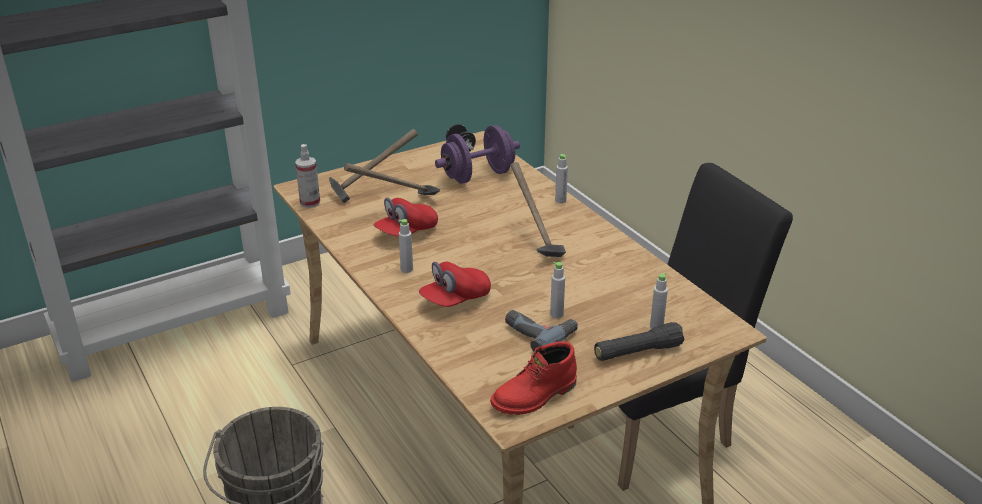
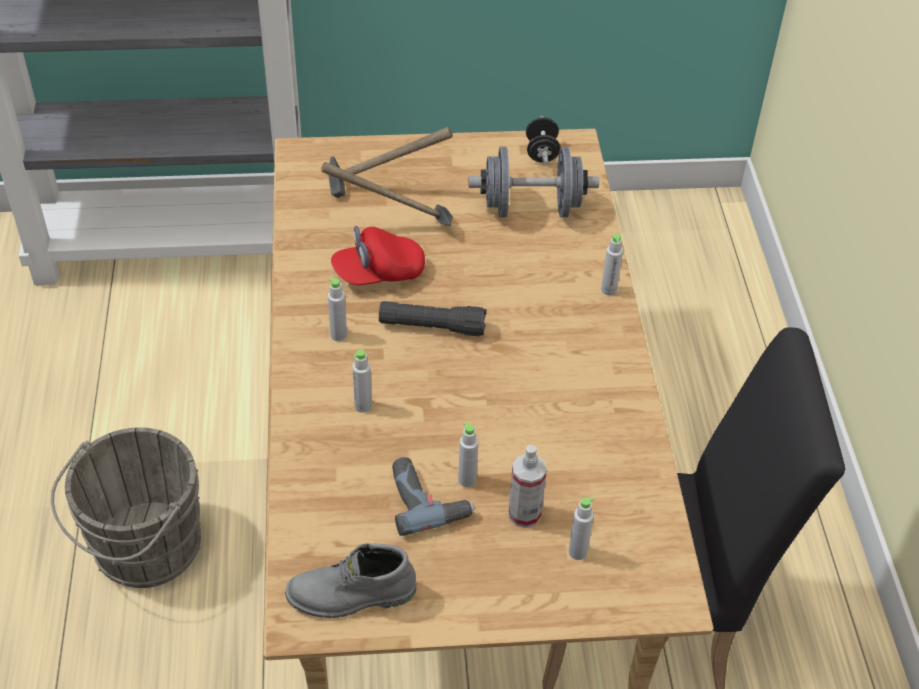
camera: 25 degrees right, 15 degrees up
spray bottle [295,144,320,208] -> spray bottle moved to [509,445,547,528]
red cap [419,262,491,307] -> grey bottle [352,350,372,413]
purple dumbbell [435,125,520,184] -> grey dumbbell [469,147,599,217]
red boot [490,341,577,415] -> grey boot [285,543,416,618]
hammer [511,162,566,257] -> none
black flashlight [594,322,684,361] -> black flashlight moved to [379,301,487,336]

